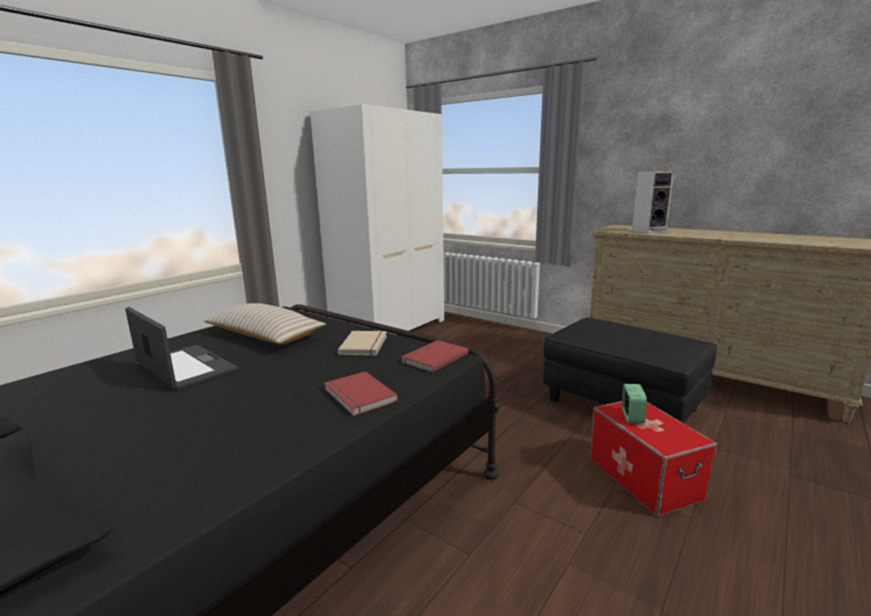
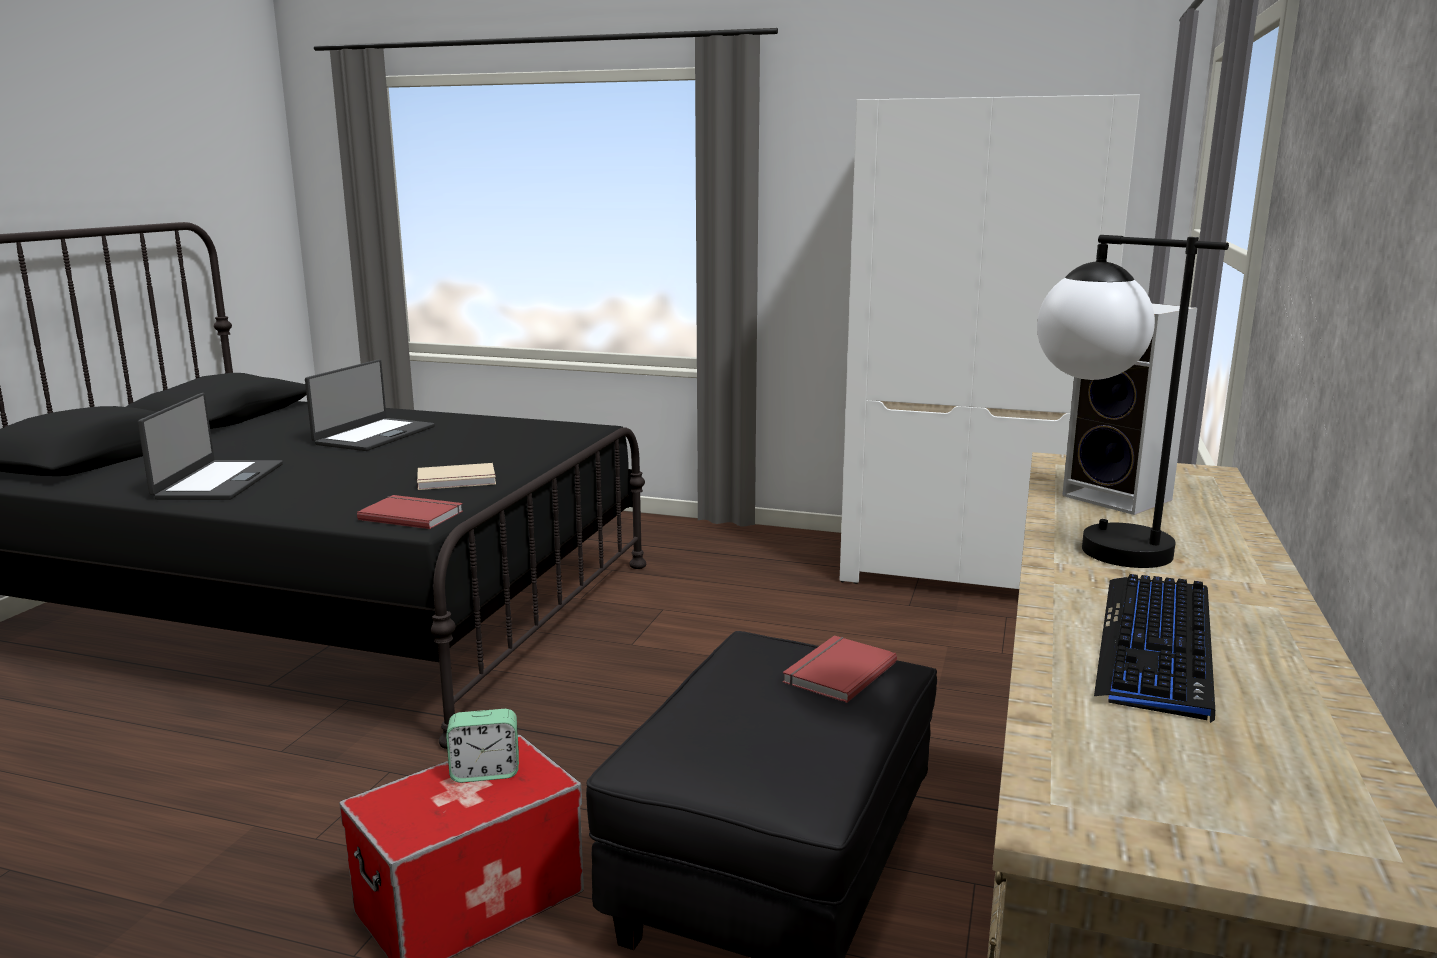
camera: 70 degrees right, 0 degrees up
beige pillow [204,303,326,344] -> none
red book [324,371,398,416] -> red book moved to [782,636,897,703]
none -> laptop [138,393,283,500]
none -> table lamp [1037,235,1229,568]
none -> keyboard [1094,574,1215,723]

